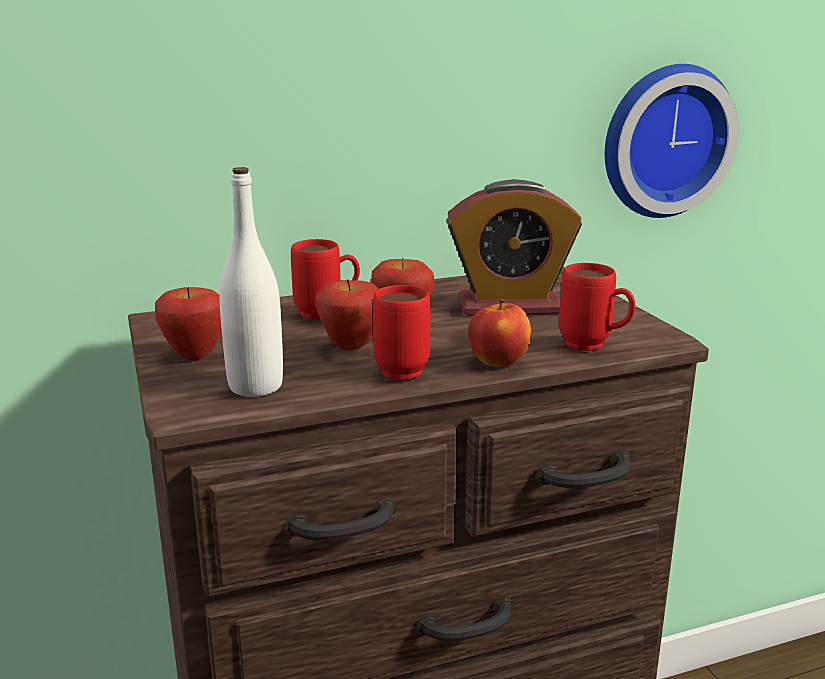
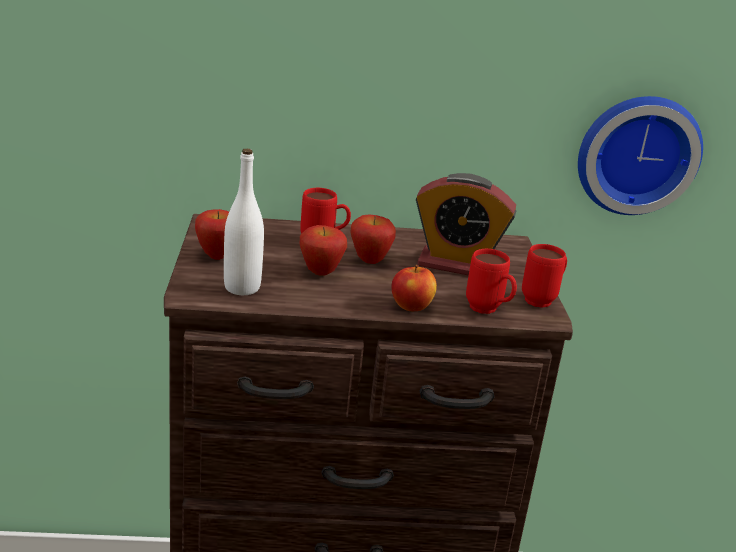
camera: 15 degrees right, 5 degrees up
red mug [373,285,431,380] -> red mug moved to [522,244,567,308]

